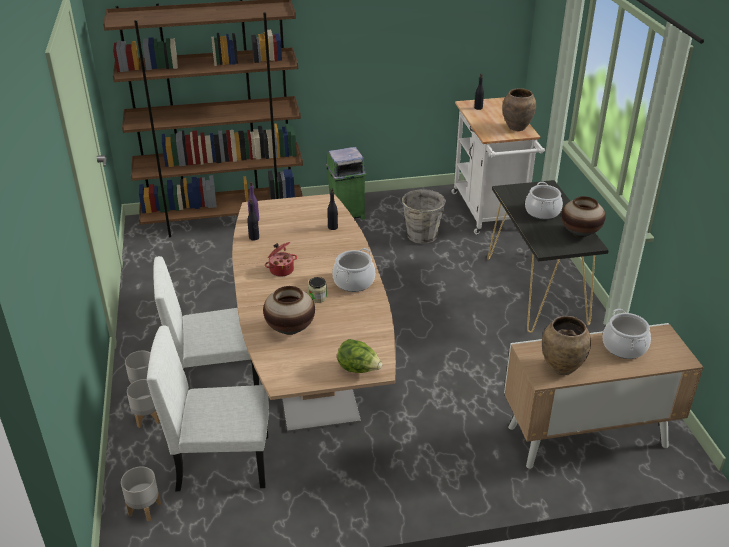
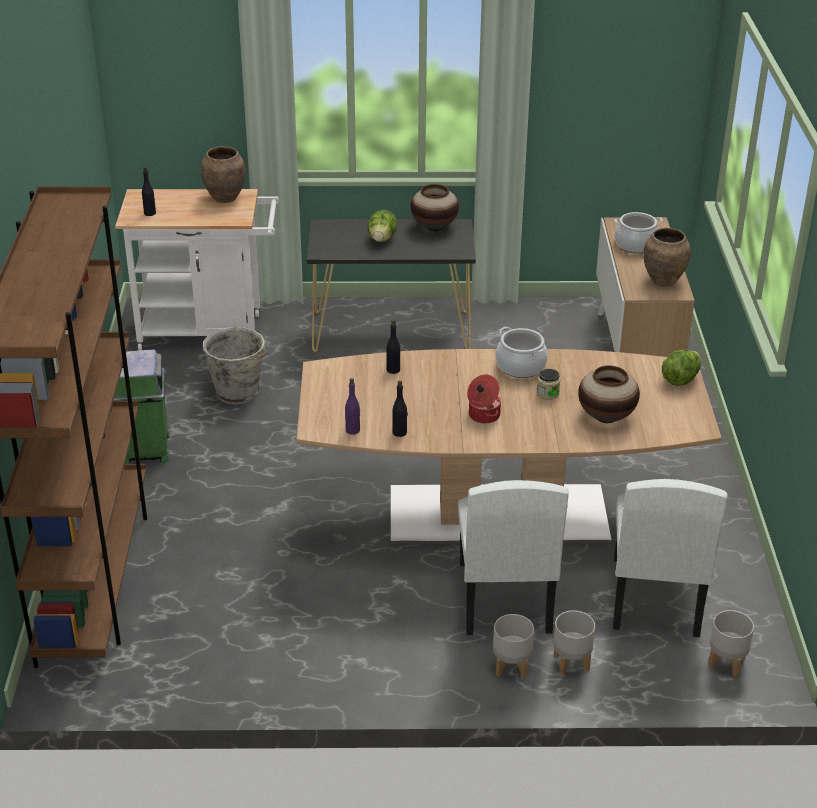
camera: 80 degrees left, 0 degrees up
cooking pot [525,182,563,220] -> lettuce [367,210,397,242]

